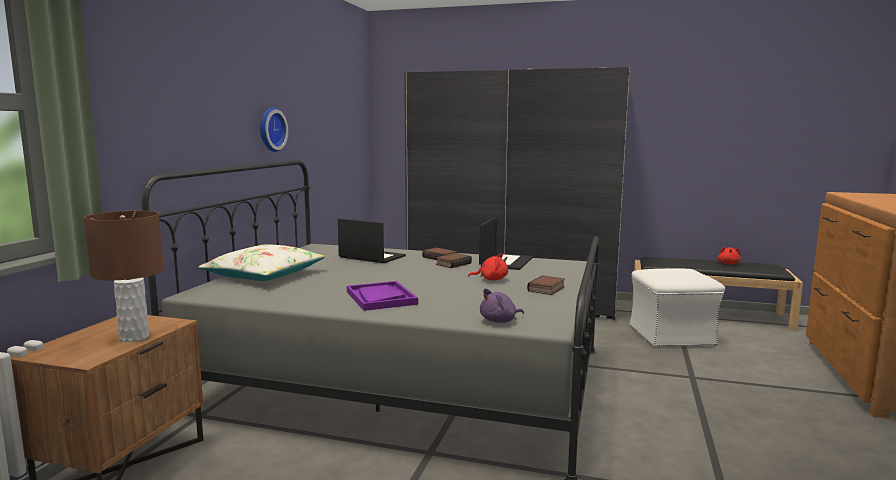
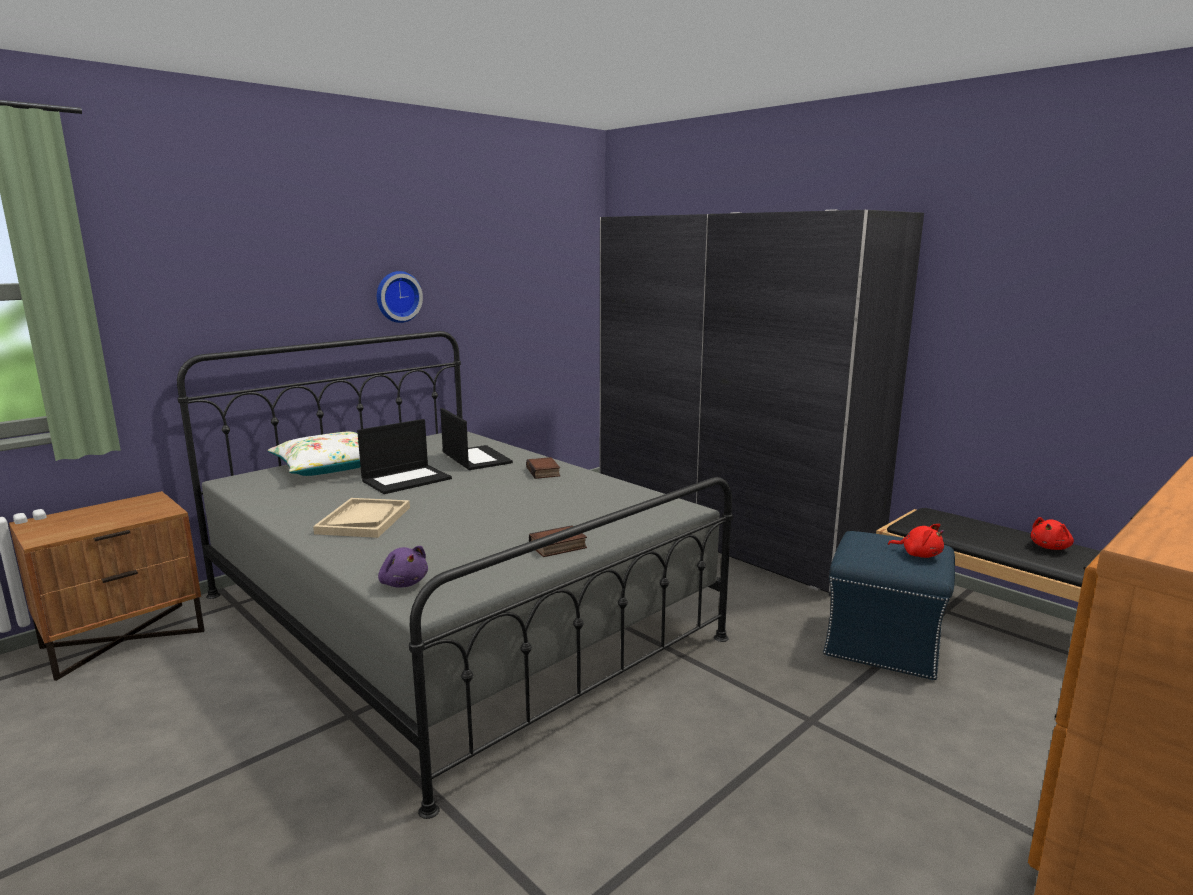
camera: 30 degrees right, 5 degrees up
brown table lamp [84,211,164,342] -> none
purple tray [347,281,418,311] -> beige tray [313,498,410,538]
book [436,253,472,268] -> none
red plush toy [468,254,508,281] -> red plush toy moved to [888,524,944,558]
laptop [479,217,533,270] -> laptop moved to [357,419,452,494]
purple plush toy [480,288,524,323] -> purple plush toy turned 135 degrees counterclockwise [378,546,428,588]
white ottoman [630,269,725,347] -> blue ottoman [823,531,955,680]

